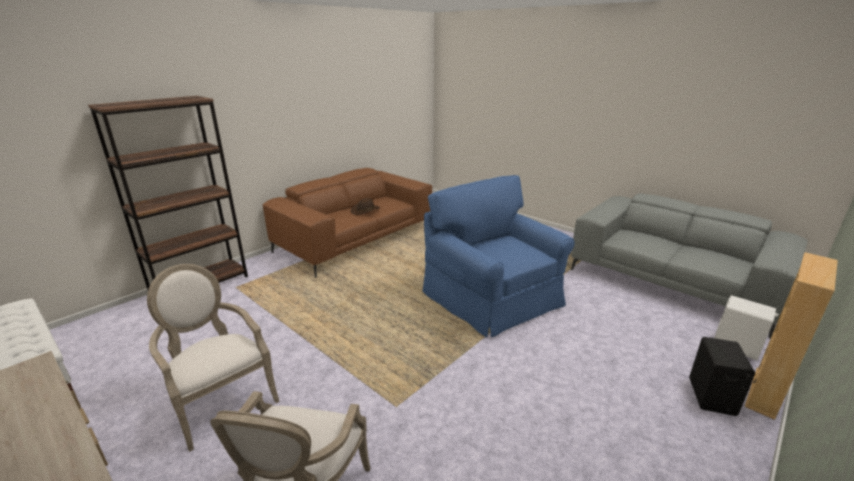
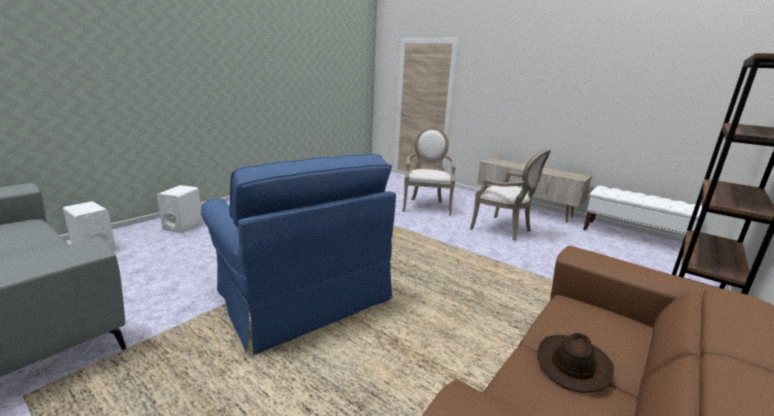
camera: 175 degrees right, 5 degrees down
black speaker [689,337,755,416] -> white speaker [157,185,202,233]
beige bookcase [745,252,838,420] -> none

